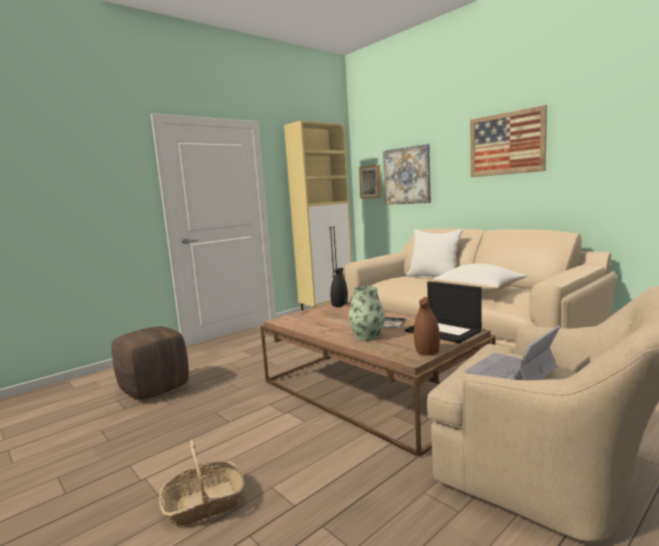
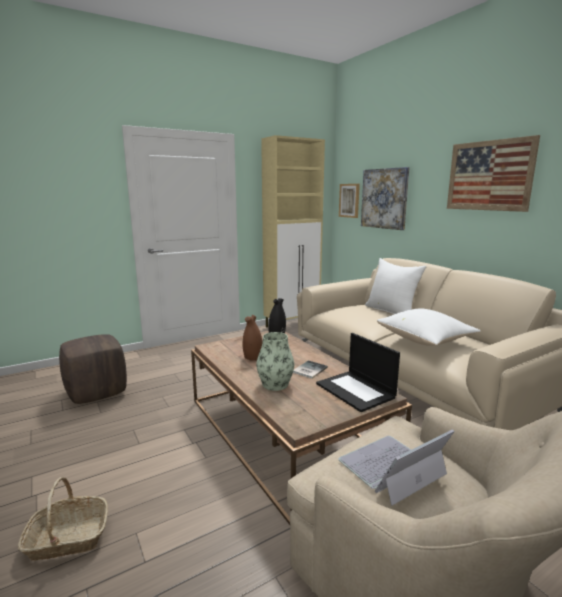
camera: 10 degrees right, 5 degrees up
brown vase [414,297,440,355] -> brown vase moved to [243,315,263,361]

